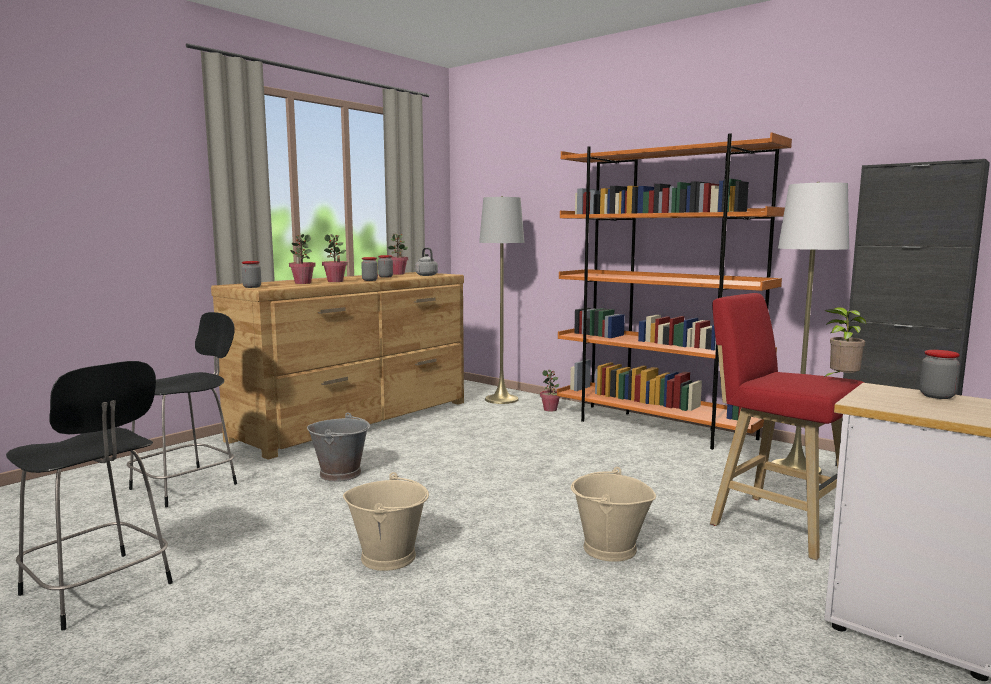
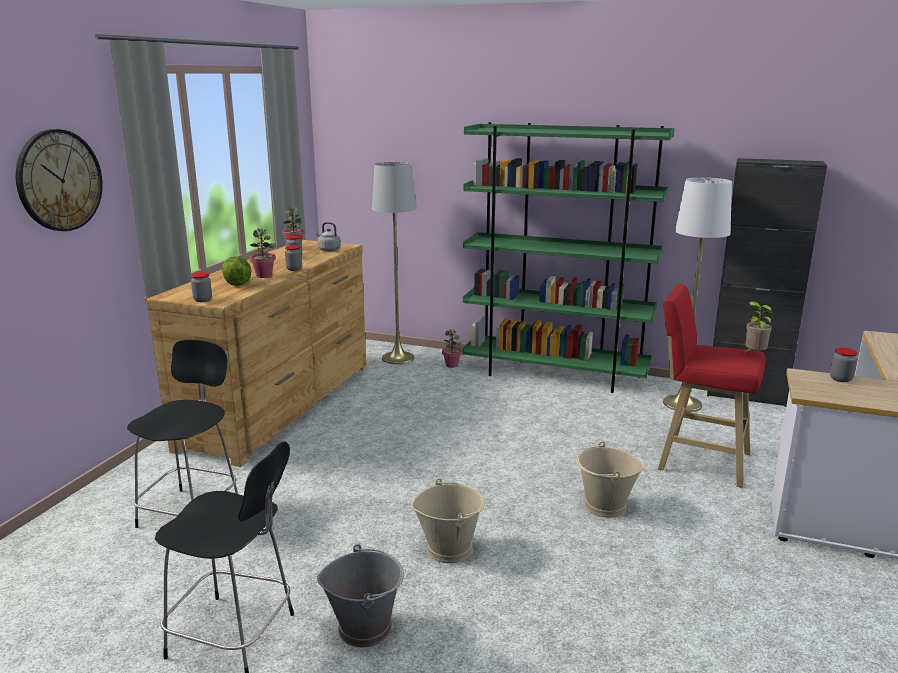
camera: 20 degrees left, 10 degrees up
potted plant [289,234,316,284] -> lettuce [222,256,251,286]
grey bucket [307,412,370,482] -> grey bucket moved to [317,544,404,647]
orange bookcase [557,133,792,450] -> green bookcase [462,122,675,393]
none -> wall clock [16,129,103,231]

